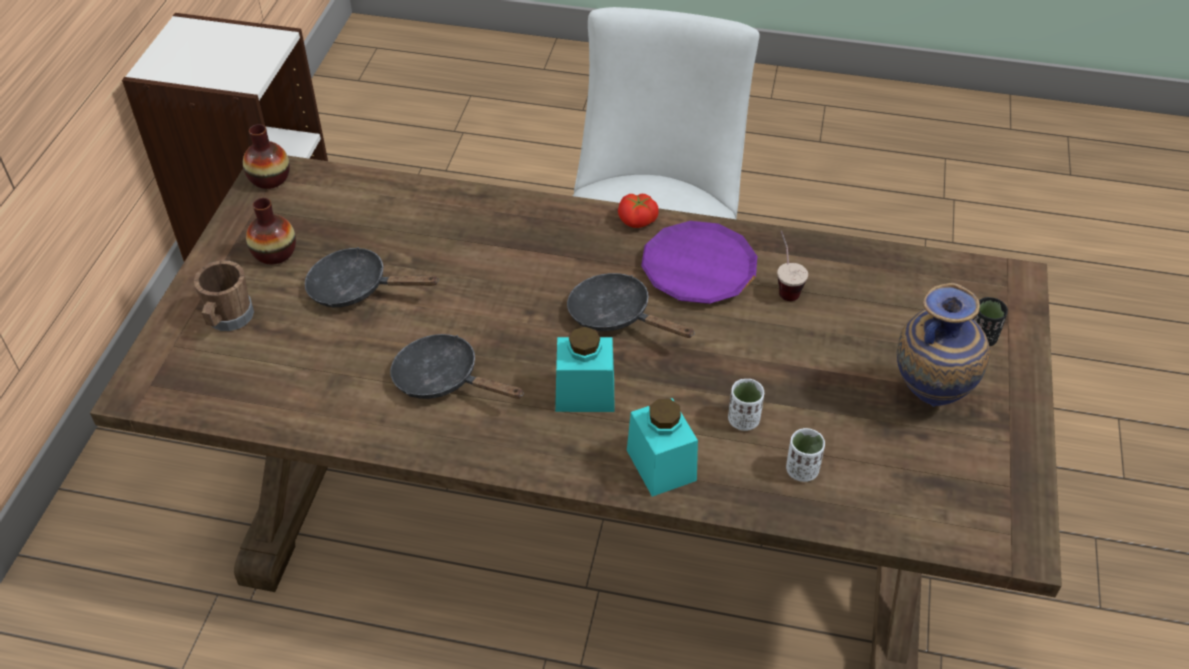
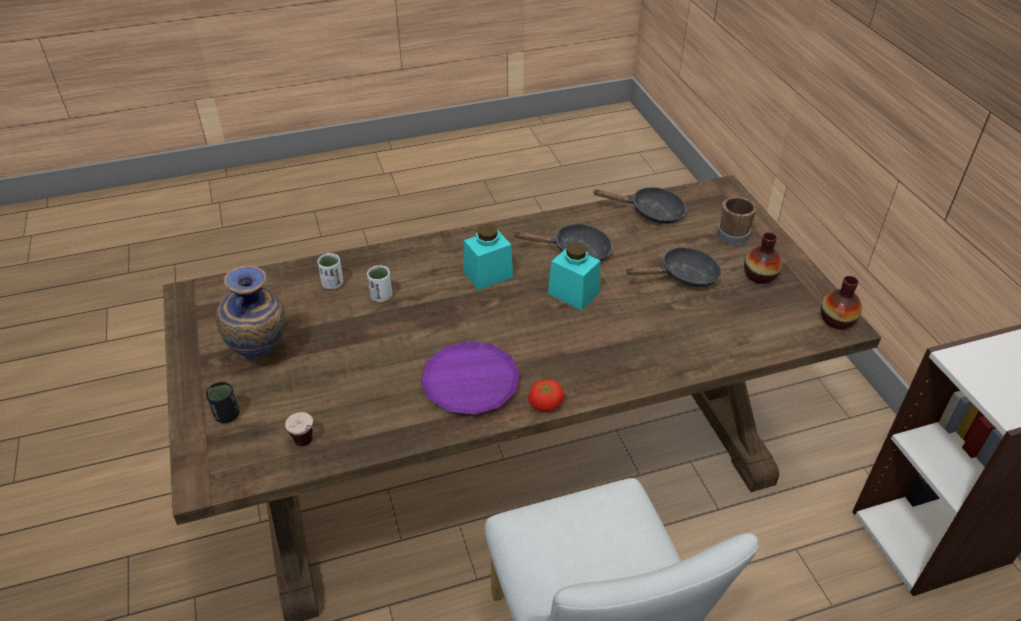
camera: 150 degrees right, 5 degrees down
black frying pan [567,273,695,338] -> black frying pan moved to [594,187,686,224]
turquoise jar [627,398,698,497] -> turquoise jar moved to [548,242,601,310]
cup [777,231,808,301] -> cup moved to [285,412,318,446]

